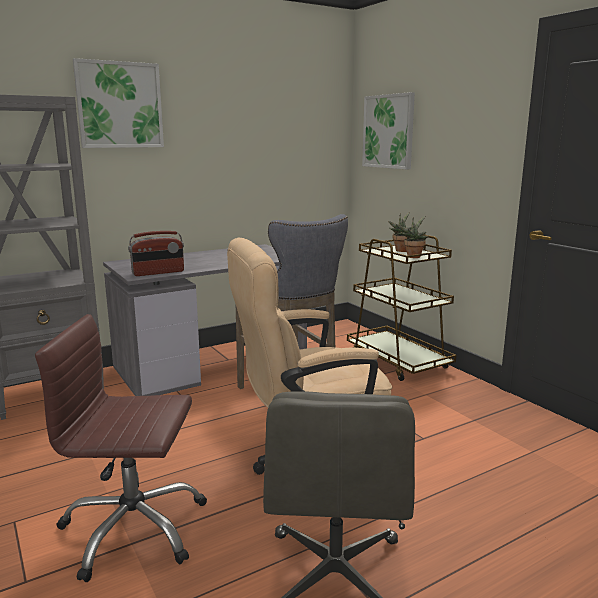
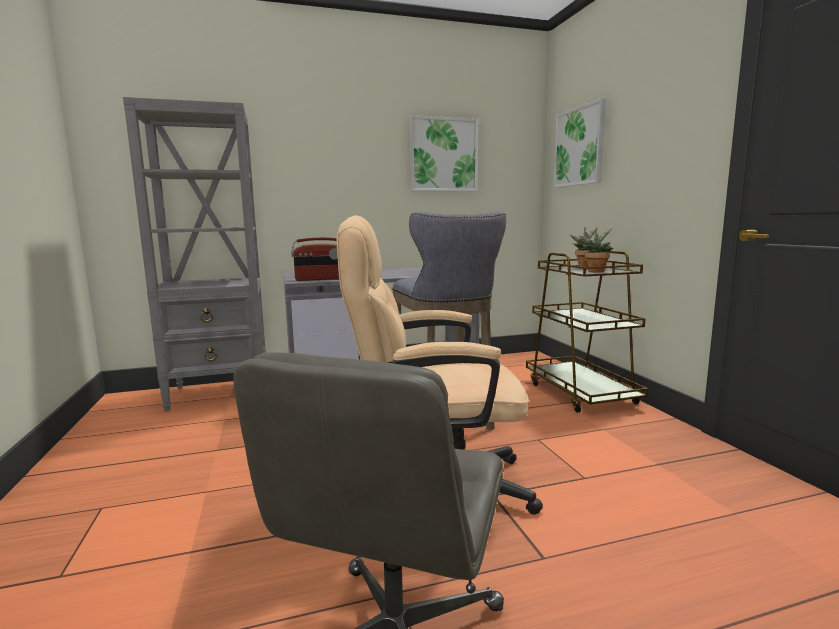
camera: 15 degrees right, 5 degrees down
brown office chair [35,314,207,582] -> none
picture [73,58,164,148] -> picture moved to [409,115,478,191]

